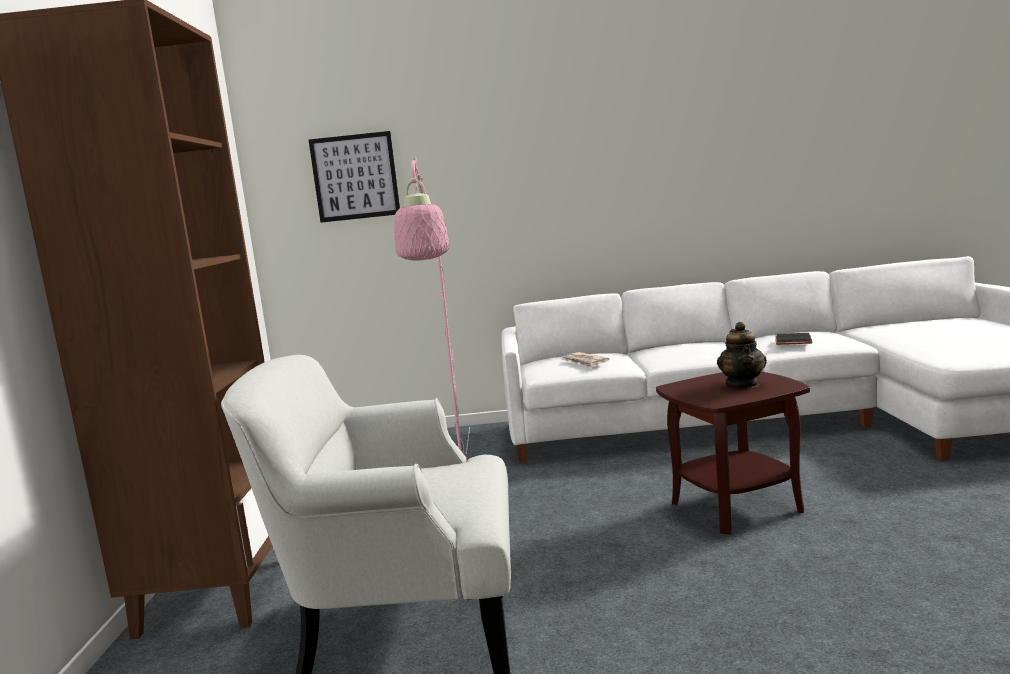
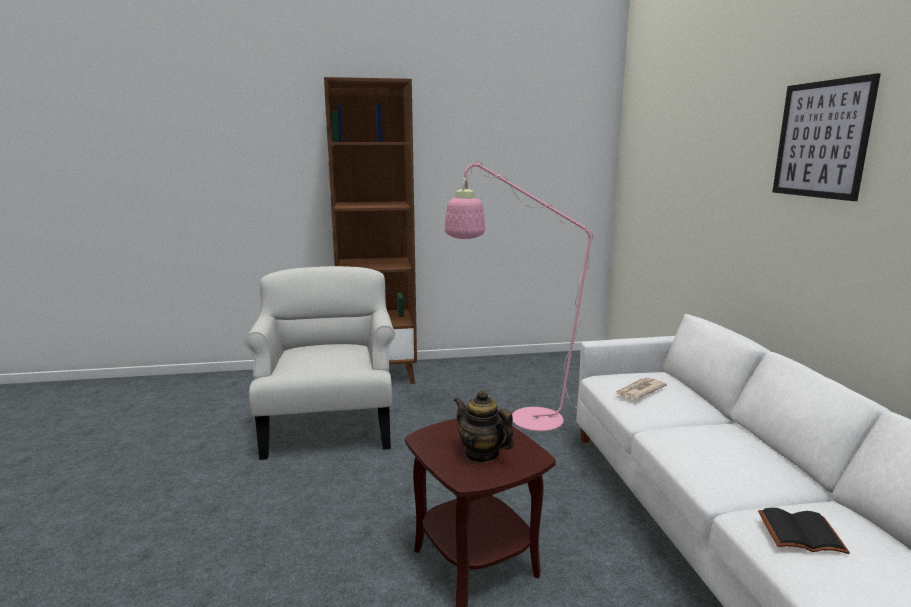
camera: 80 degrees right, 5 degrees up
picture [309,131,400,223] -> picture moved to [772,73,881,201]
teapot [717,322,767,388] -> teapot turned 45 degrees clockwise [454,390,514,463]

